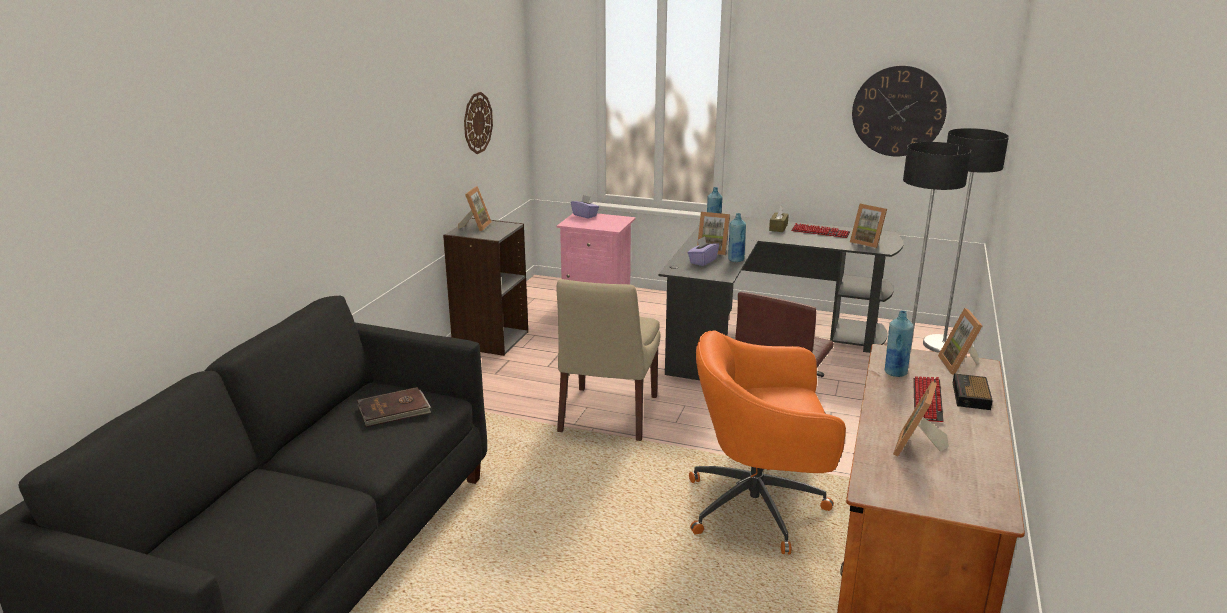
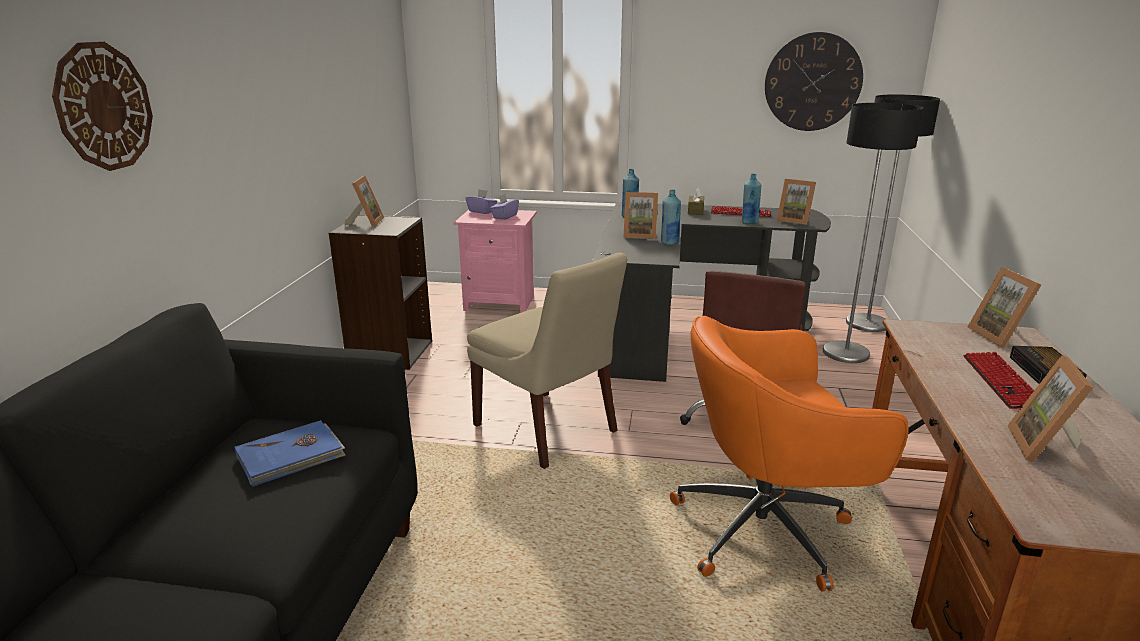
camera: 10 degrees left, 0 degrees up
brown book [357,387,431,427] -> blue book [235,420,346,487]
wall clock [464,92,493,154] -> wall clock moved to [52,42,153,171]
beige chair [556,279,660,441] -> beige chair turned 45 degrees counterclockwise [467,253,627,469]
purple tissue box [688,236,719,266] -> purple tissue box moved to [490,194,519,220]
blue bottle [885,310,914,377] -> blue bottle moved to [742,174,761,224]

